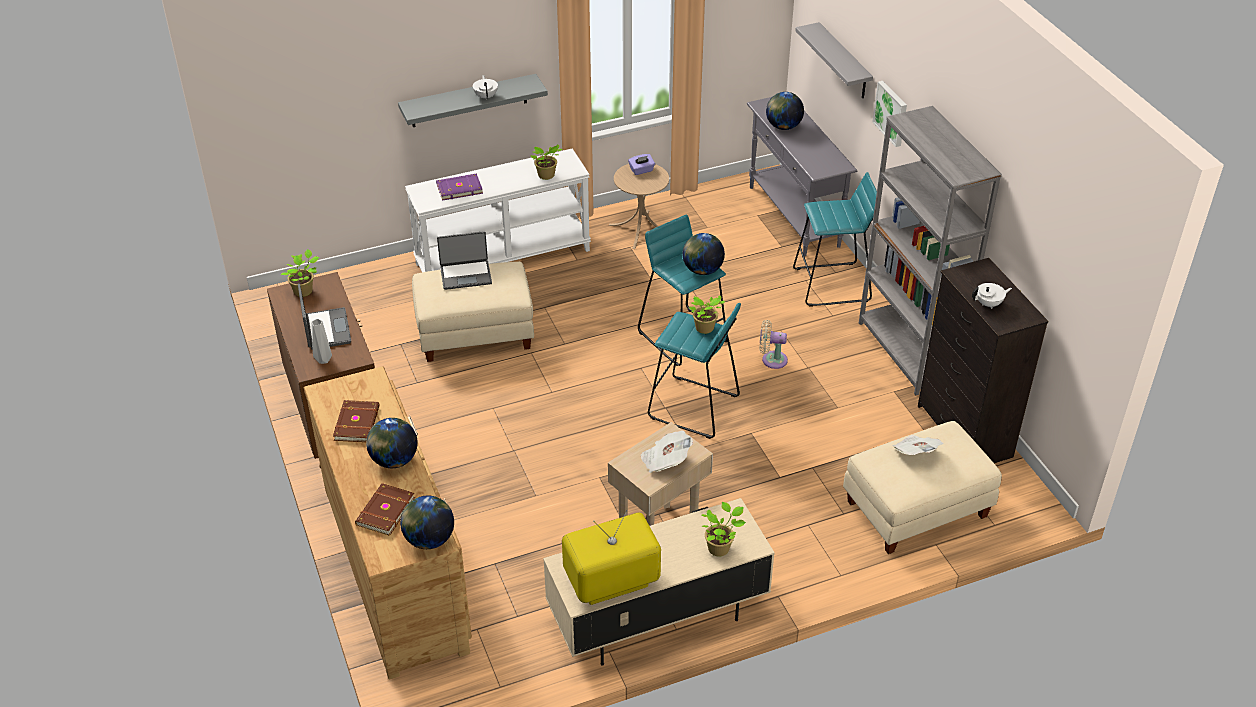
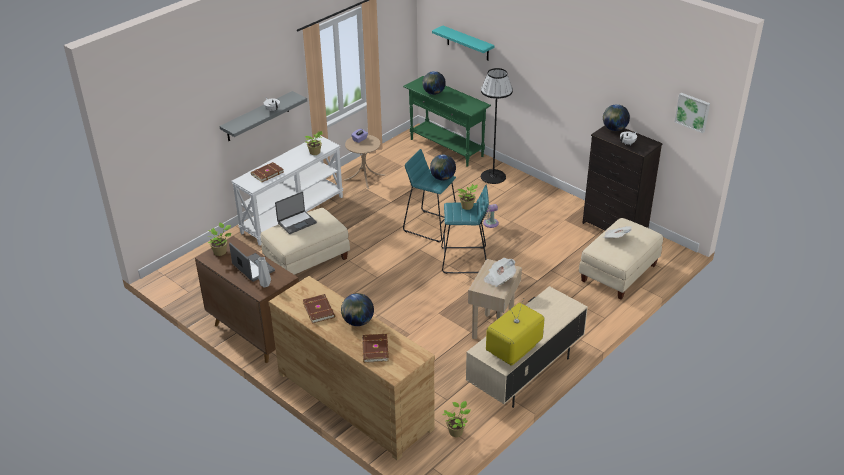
camera: 25 degrees left, 5 degrees down
globe [400,496,454,549] -> globe moved to [603,104,630,131]
purple book [436,174,483,201] -> brown book [251,162,284,182]
potted plant [701,502,746,557] -> potted plant moved to [443,401,470,437]
grey console table [747,97,857,256] -> green console table [403,76,491,167]
turquoise stool [793,172,877,307] -> black floor lamp [481,68,513,184]
grey shelf [795,22,873,98] -> turquoise shelf [432,25,494,61]
grey bookcase [859,106,1002,395] -> none
picture [872,81,907,147] -> picture moved to [675,93,710,133]

